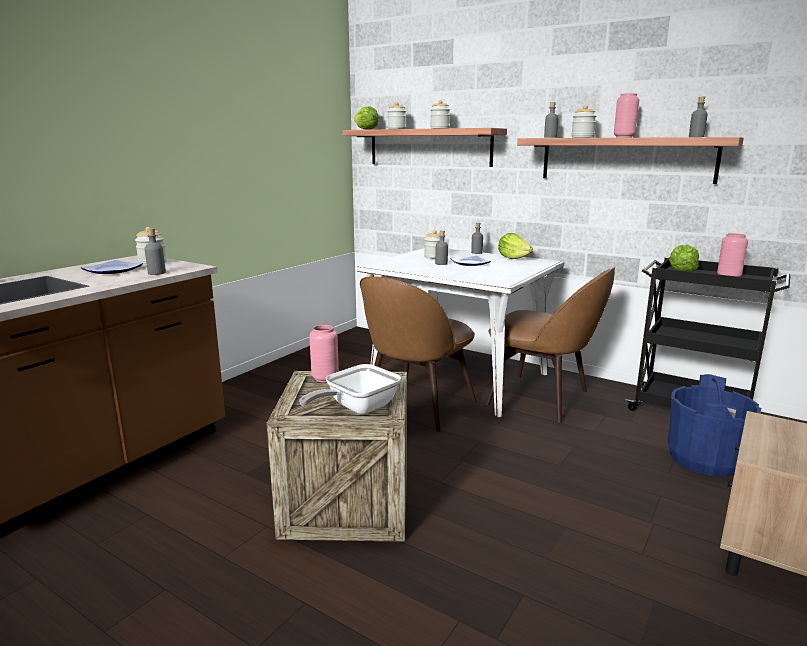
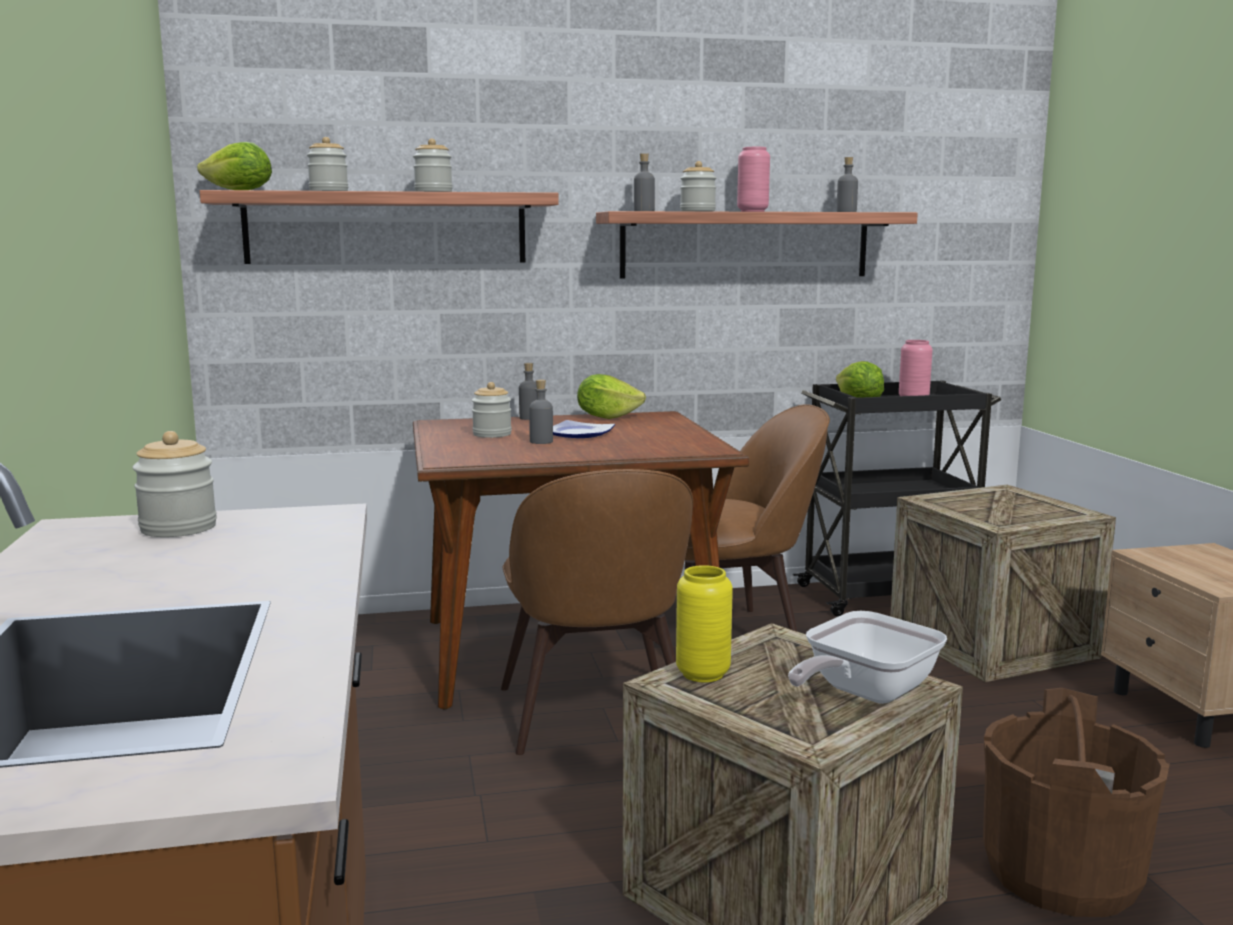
camera: 45 degrees left, 5 degrees down
plate [81,260,143,274] -> none
grey bottle [145,228,166,275] -> none
frying pan [299,364,401,414] -> frying pan turned 45 degrees clockwise [788,611,947,704]
pink vase [309,325,339,382] -> yellow vase [676,565,733,683]
white dining table [357,248,564,417] -> brown dining table [413,411,749,710]
blue bucket [668,374,761,477] -> crate [890,485,1116,682]
none -> brown bucket [983,688,1170,917]

